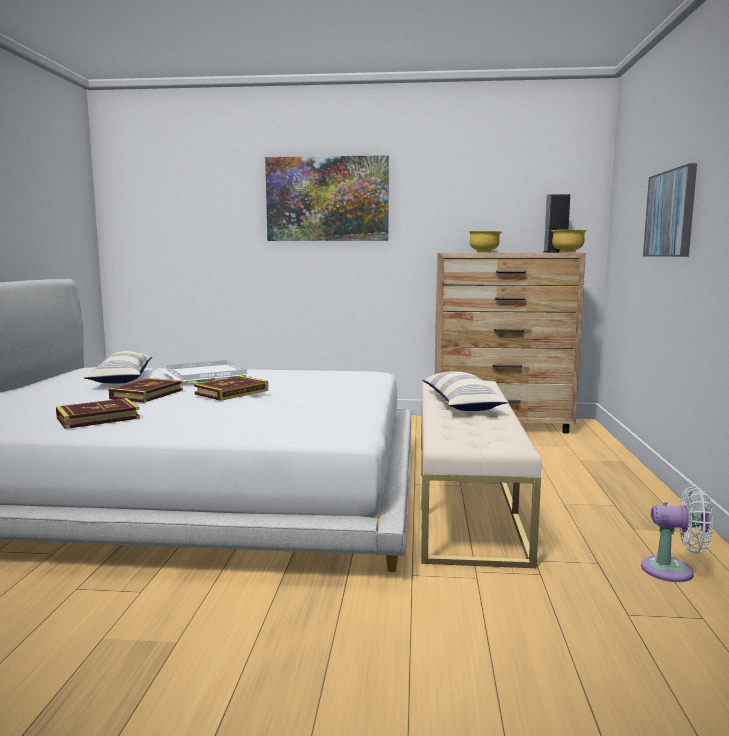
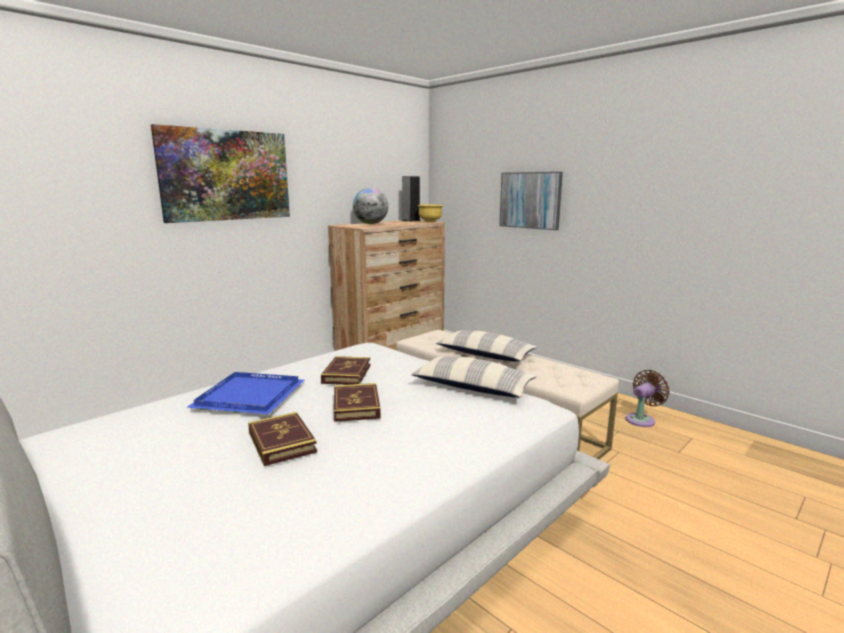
camera: 50 degrees left, 5 degrees up
book [56,398,140,429] -> book moved to [321,356,370,385]
pillow [83,351,152,384] -> pillow moved to [411,357,536,398]
white tray [162,360,253,382] -> blue tray [186,372,304,414]
yellow bowl [468,231,502,253] -> globe [353,188,388,224]
white fan [641,486,713,582] -> brown fan [626,370,669,427]

